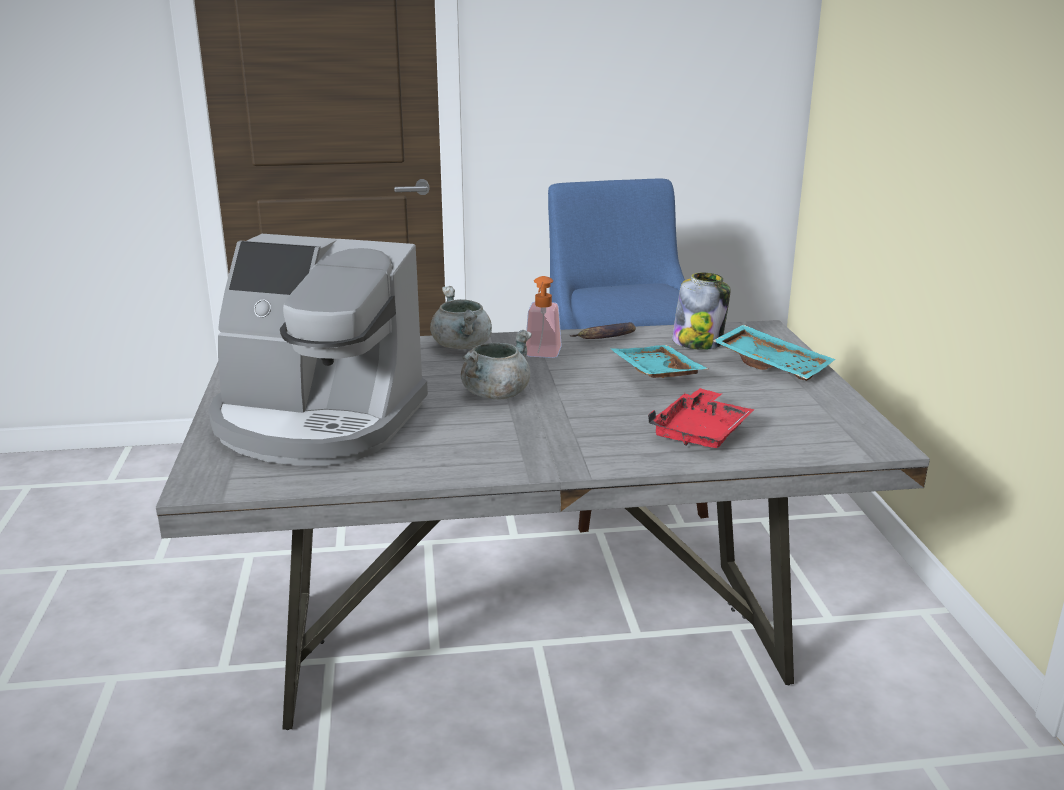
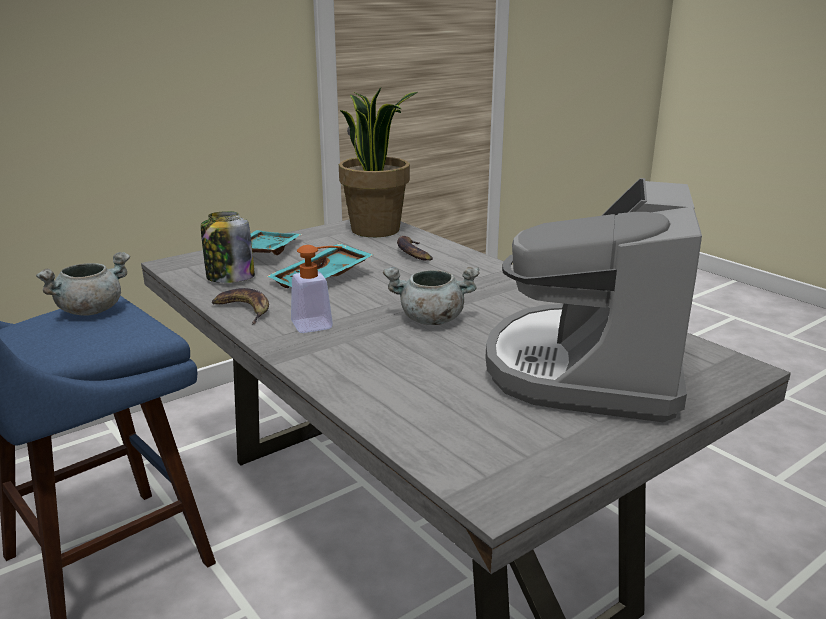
camera: 120 degrees left, 0 degrees up
coffee machine [208,234,428,466] -> coffee machine turned 150 degrees counterclockwise [485,178,702,422]
grey cooking pot [430,286,492,349] -> grey cooking pot moved to [36,252,130,316]
red tray [648,388,754,448] -> banana [397,236,433,261]
none -> potted plant [339,88,418,237]

